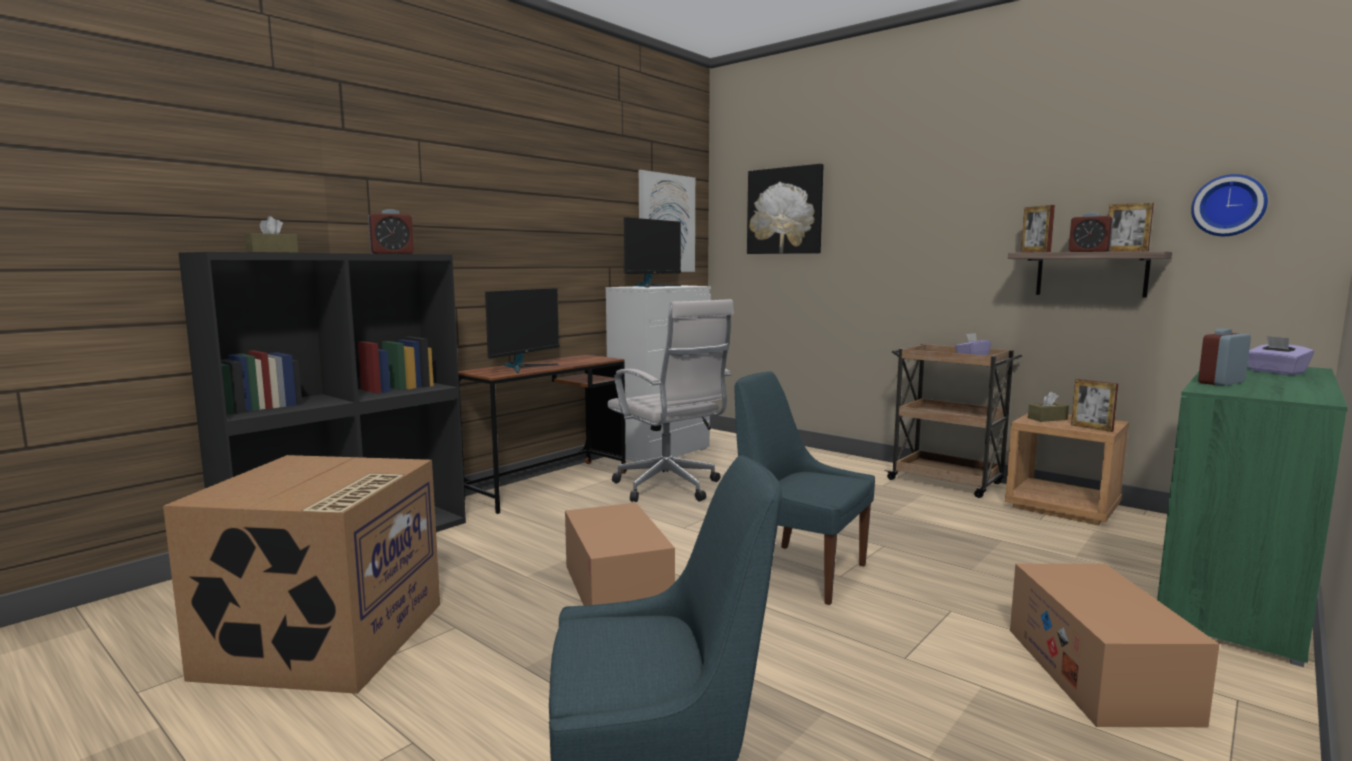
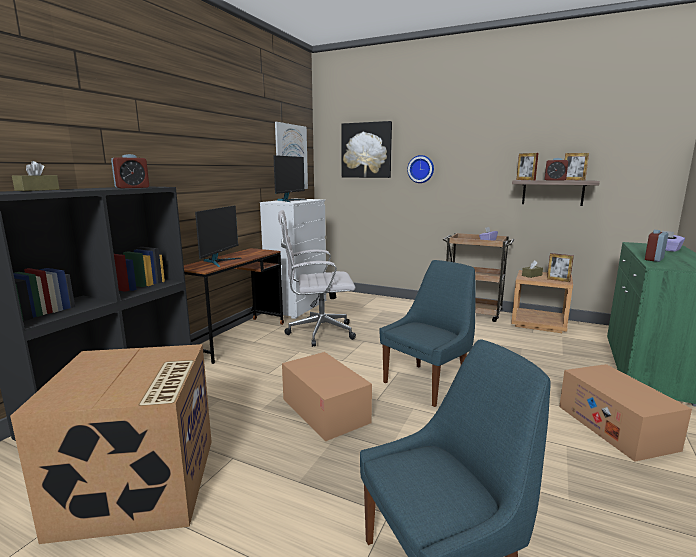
camera: 15 degrees left, 5 degrees up
white office chair [607,299,734,502] -> white office chair turned 135 degrees clockwise [278,210,356,347]
blue chair [734,372,875,605] -> blue chair turned 120 degrees clockwise [380,260,476,407]
wall clock [1191,174,1268,236] -> wall clock moved to [407,155,434,183]

